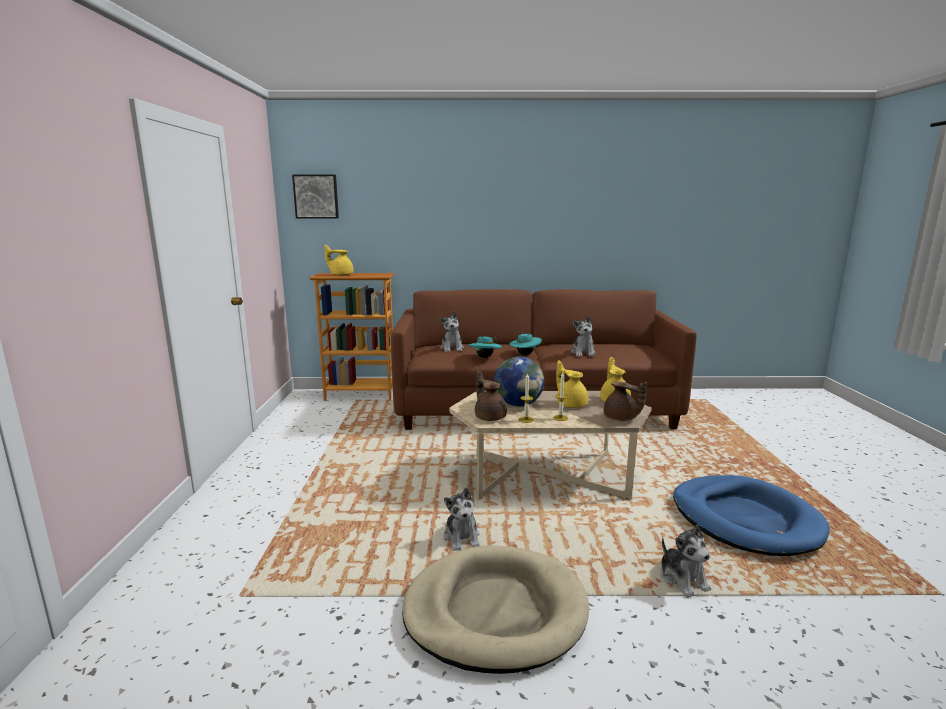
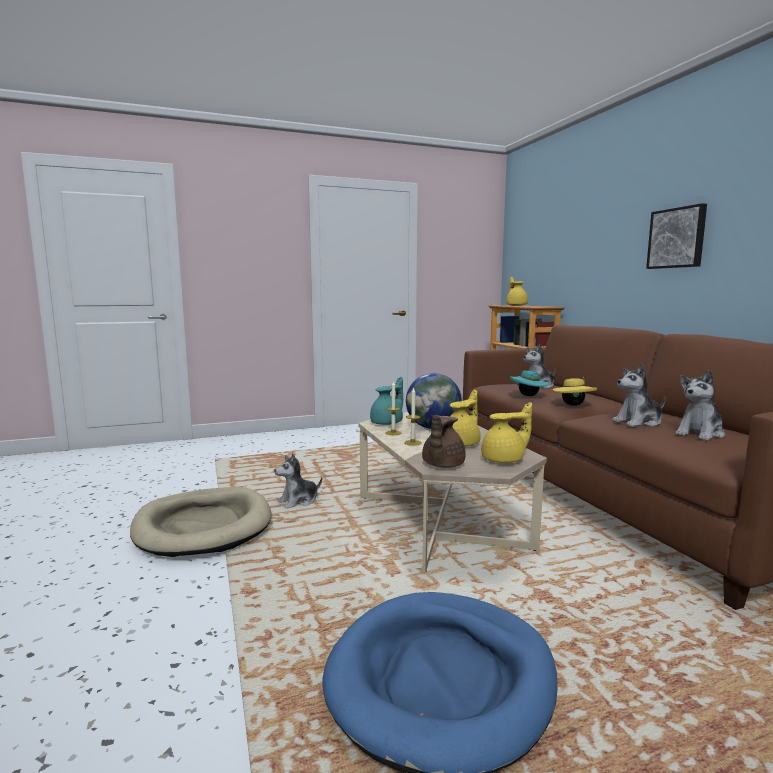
camera: 70 degrees right, 5 degrees down
picture [292,175,339,219] -> picture moved to [646,203,707,269]
brown teapot [475,370,507,421] -> turquoise teapot [370,377,403,425]
turquoise hat [510,332,542,355] -> yellow hat [553,377,597,406]
plush toy [660,525,711,598] -> plush toy moved to [675,370,725,441]

